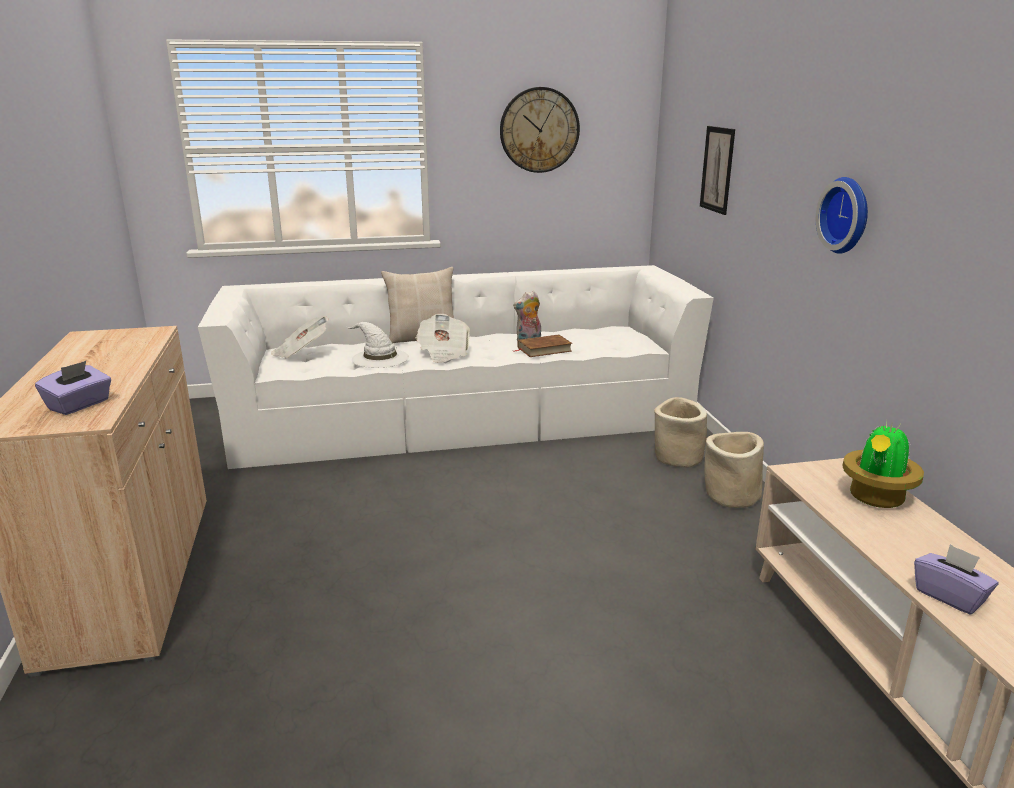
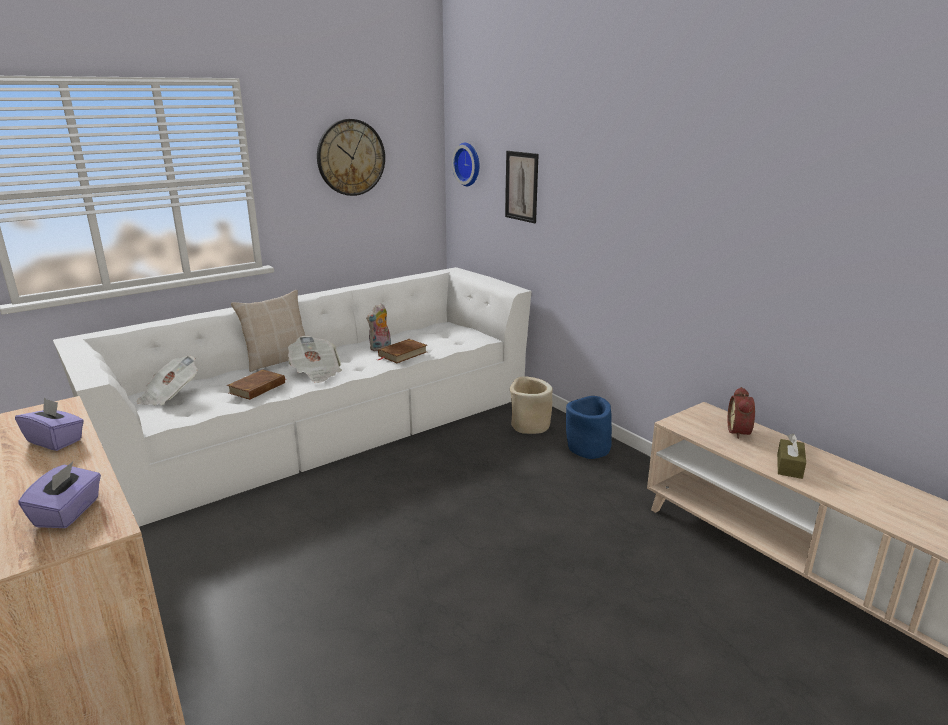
camera: 25 degrees left, 0 degrees up
white hat [346,322,409,368] -> brown book [227,370,286,400]
beige planter [704,432,764,508] -> blue planter [566,396,612,459]
wall clock [816,177,868,254] -> wall clock moved to [452,143,480,186]
potted plant [842,420,924,508] -> alarm clock [728,387,755,439]
purple tissue box [914,544,999,615] -> purple tissue box moved to [15,398,84,451]
none -> brown tissue box [777,434,806,479]

